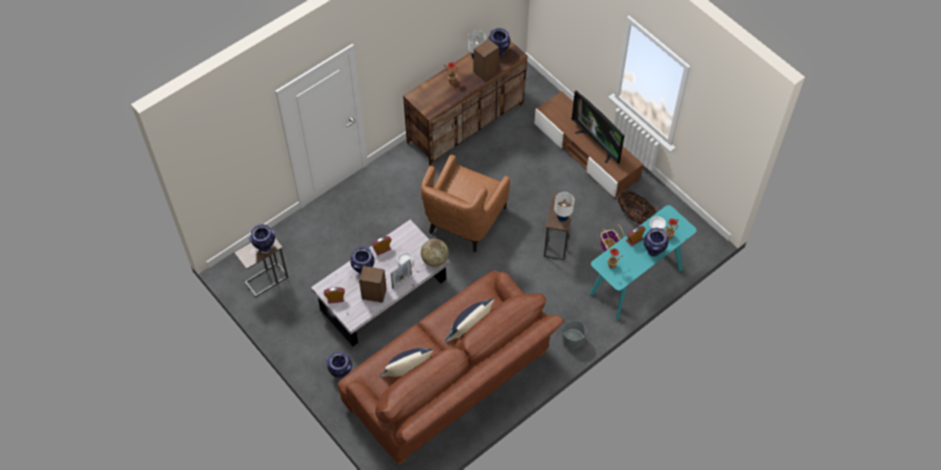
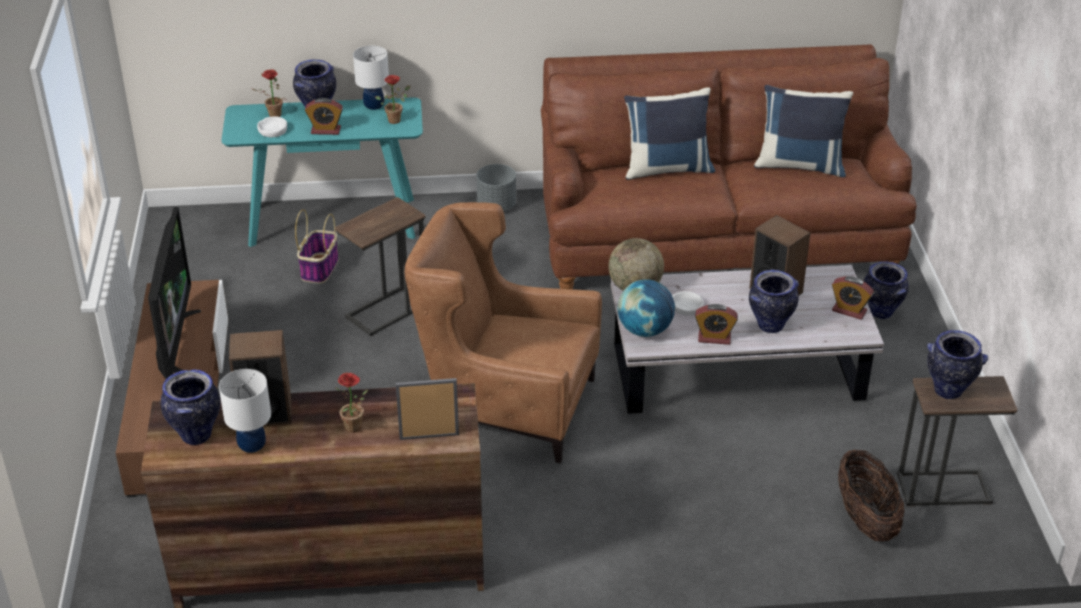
camera: 145 degrees left, 20 degrees down
picture frame [391,259,412,289] -> picture frame moved to [396,378,459,440]
brown armchair [421,155,510,252] -> brown armchair turned 135 degrees counterclockwise [405,202,602,463]
white table lamp [554,192,574,222] -> white table lamp moved to [353,46,389,110]
basket [617,190,657,225] -> basket moved to [838,449,904,541]
none -> globe [617,279,675,337]

